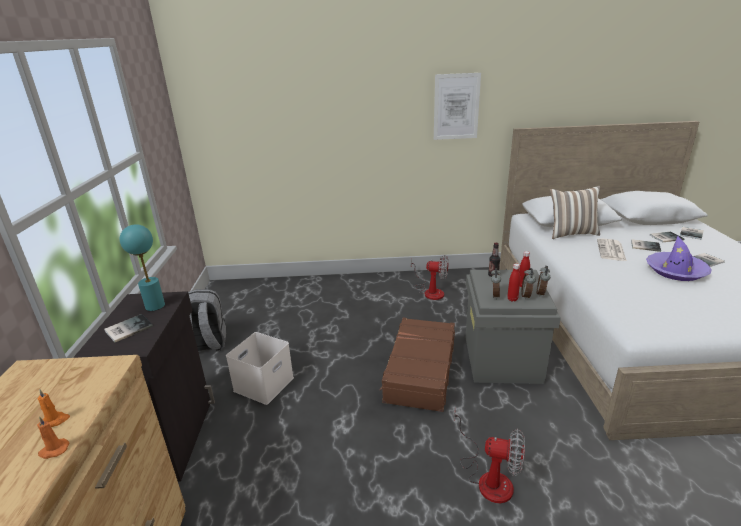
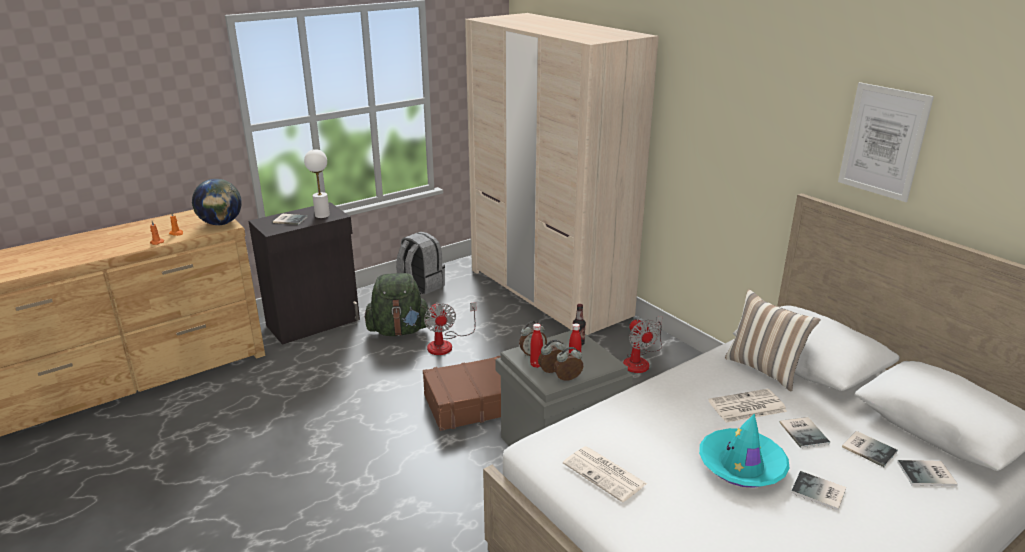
camera: 55 degrees right, 0 degrees up
turquoise table lamp [120,224,165,311] -> white table lamp [304,149,330,218]
white storage box [226,332,294,405] -> green backpack [365,273,430,336]
picture [434,73,481,140] -> picture moved to [838,82,934,202]
fan [454,407,525,503] -> fan moved to [424,302,476,355]
purple hat [646,236,711,281] -> turquoise hat [699,413,790,488]
none -> globe [192,179,242,225]
none -> beige wardrobe [465,13,659,335]
none -> newspaper [563,446,647,502]

